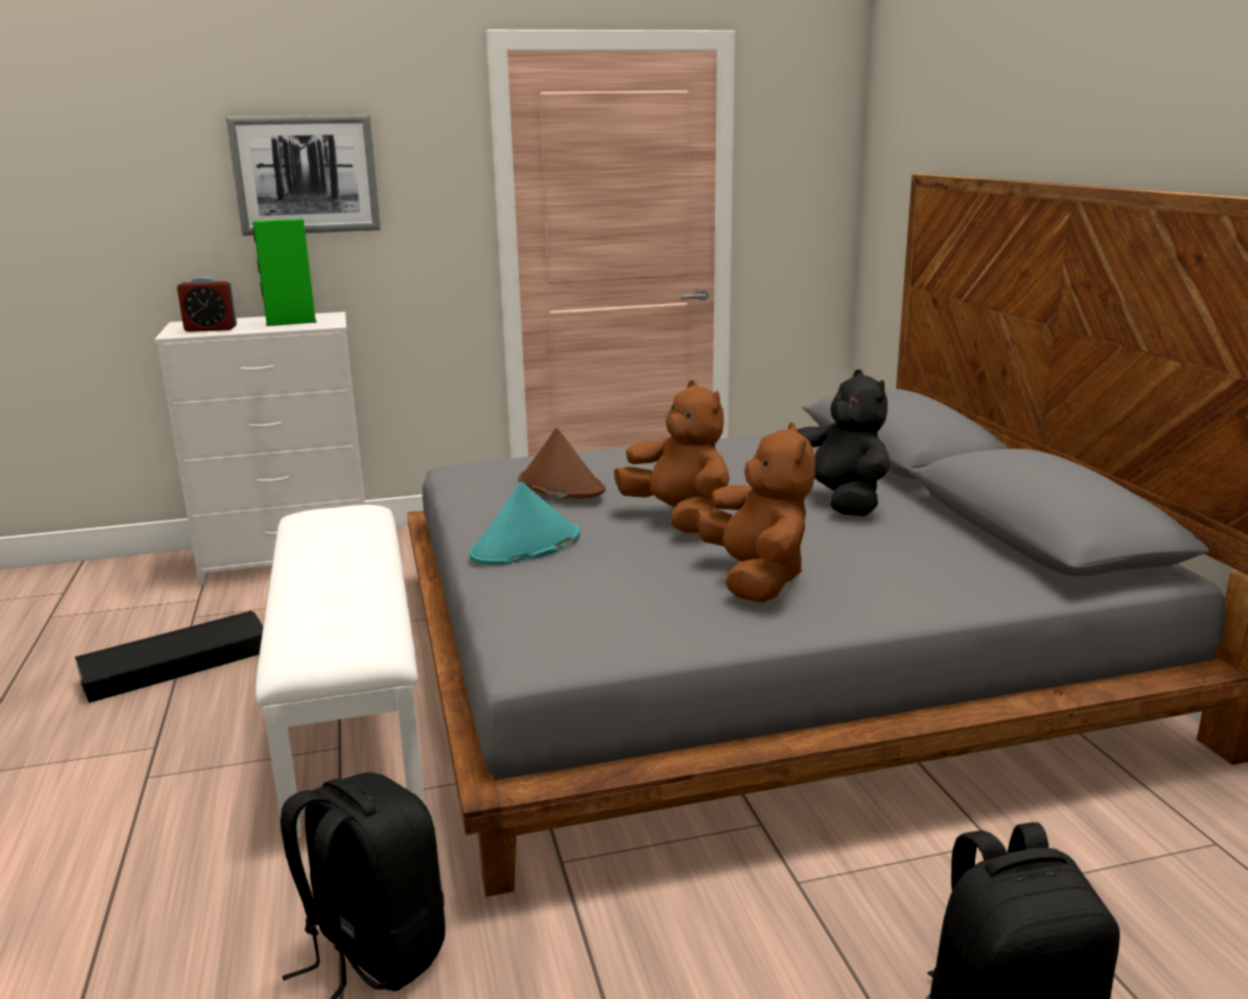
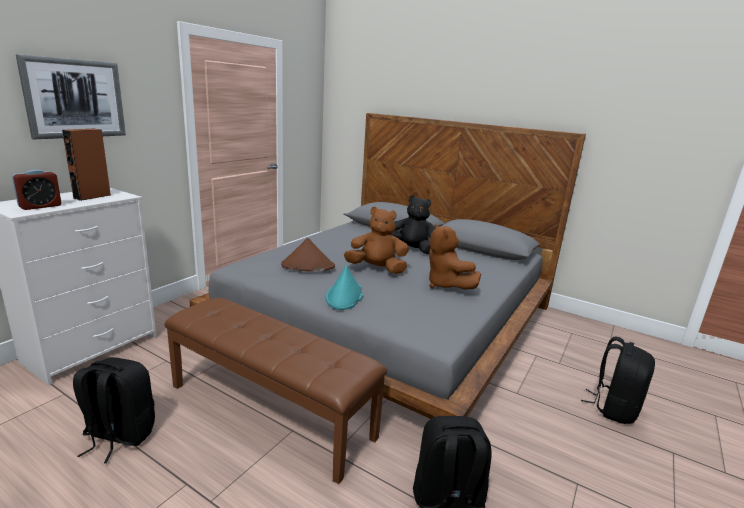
camera: 45 degrees left, 0 degrees up
black storage box [75,611,263,703] -> black backpack [73,357,155,463]
green speaker [253,219,317,326] -> brown speaker [62,129,111,201]
white bench [255,505,424,839] -> brown bench [164,298,387,484]
brown plush toy [696,422,815,603] -> brown plush toy turned 150 degrees counterclockwise [429,223,481,290]

